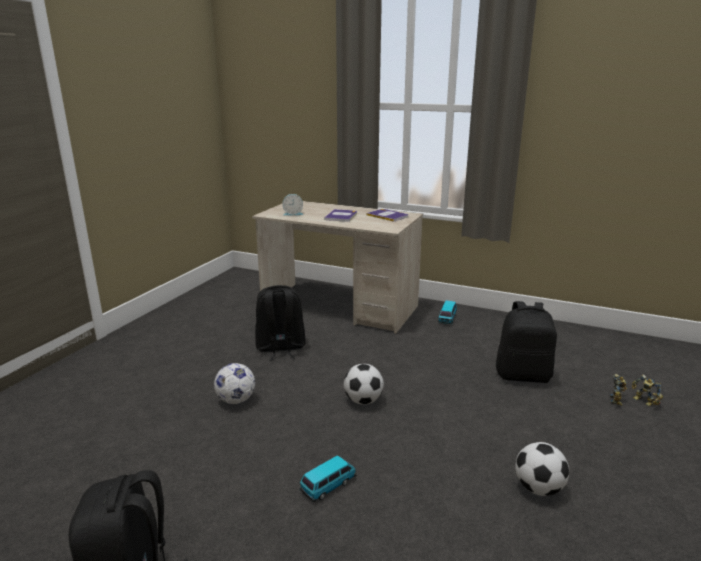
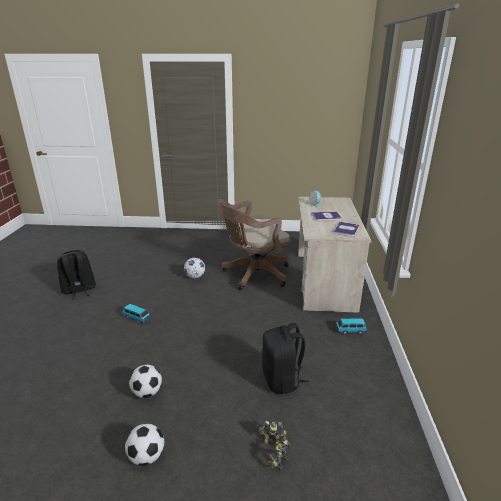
camera: 70 degrees right, 5 degrees up
black backpack [255,285,306,361] -> brown office chair [218,199,291,290]
football [344,364,384,404] -> football moved to [125,424,164,466]

